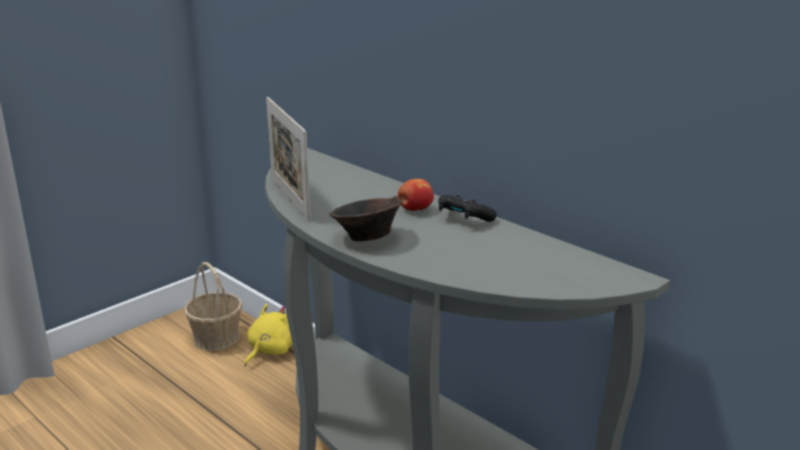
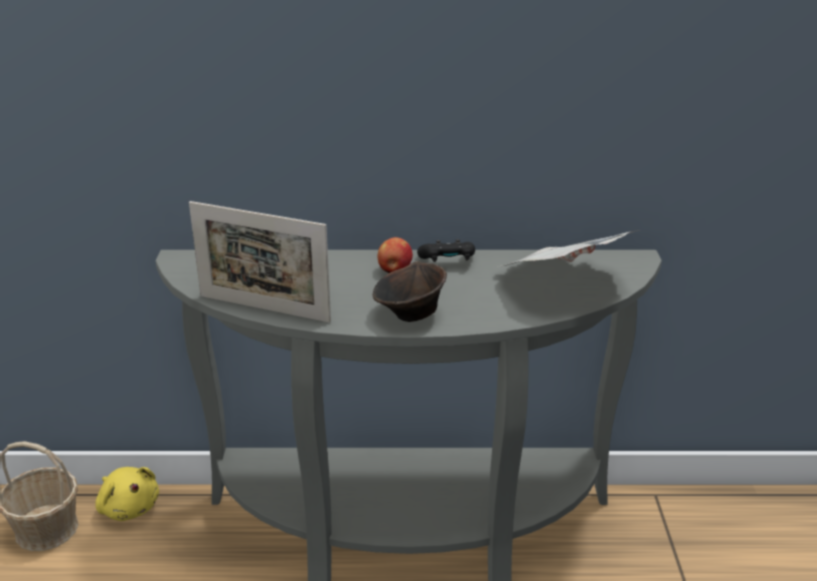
camera: 45 degrees left, 5 degrees up
yellow plush toy [244,304,292,366] -> yellow plush toy turned 150 degrees clockwise [95,467,159,521]
none -> newspaper [498,230,639,267]

